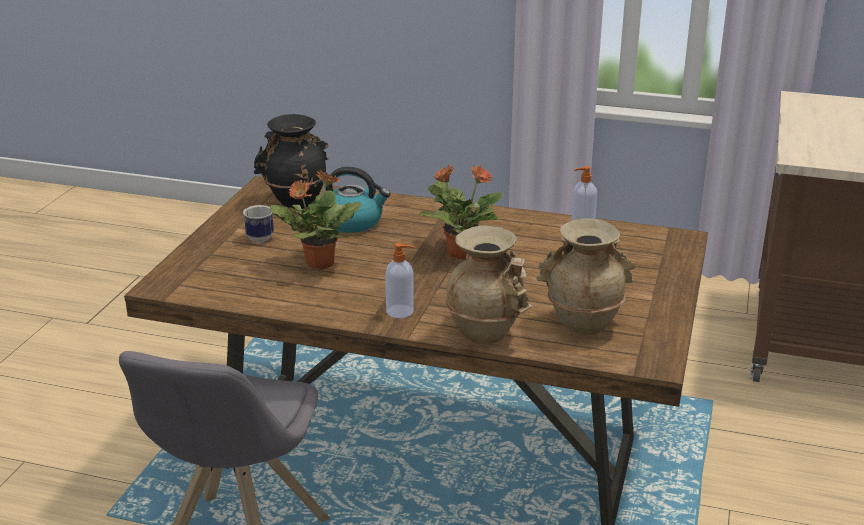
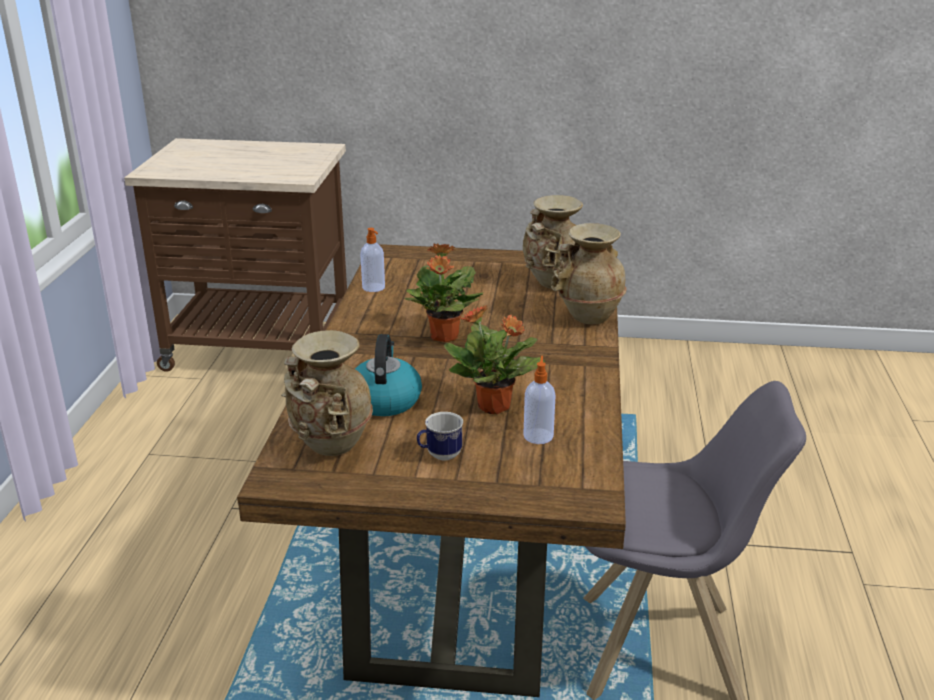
camera: 100 degrees left, 0 degrees up
black vase [254,114,329,209] -> beige vase [281,330,373,456]
soap dispenser [385,243,415,318] -> soap dispenser moved to [523,356,556,444]

